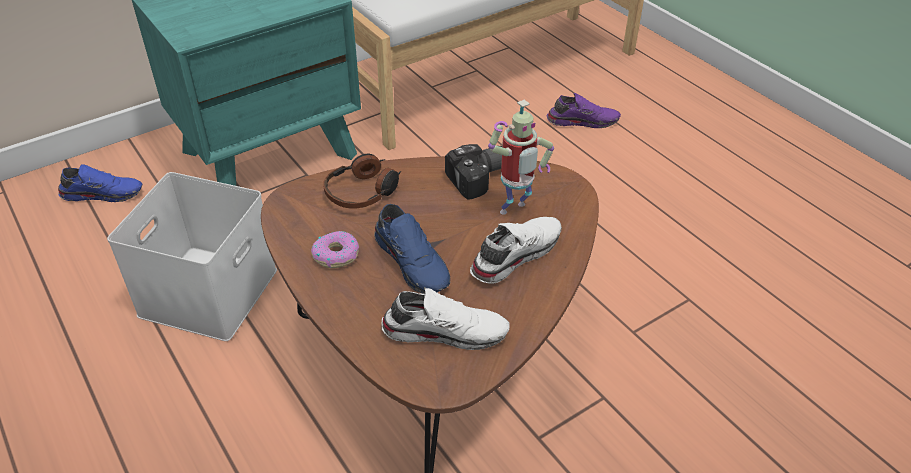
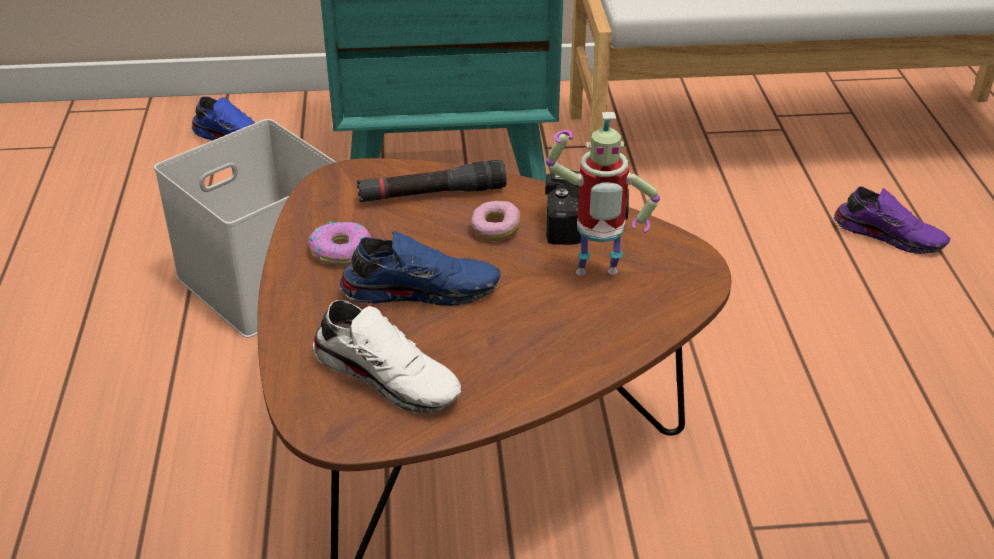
camera: 30 degrees right, 5 degrees down
headphones [323,154,401,209] -> black flashlight [357,160,506,202]
blue shoe [374,204,450,294] -> blue shoe turned 90 degrees counterclockwise [340,231,500,306]
white shoe [470,217,562,284] -> none
none -> donut [471,201,521,241]

